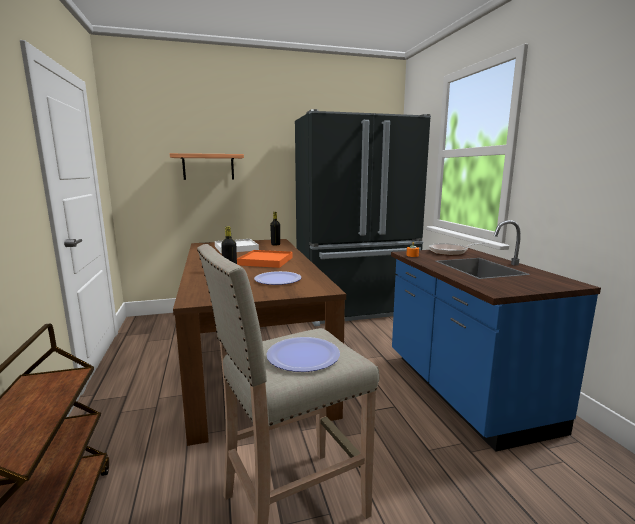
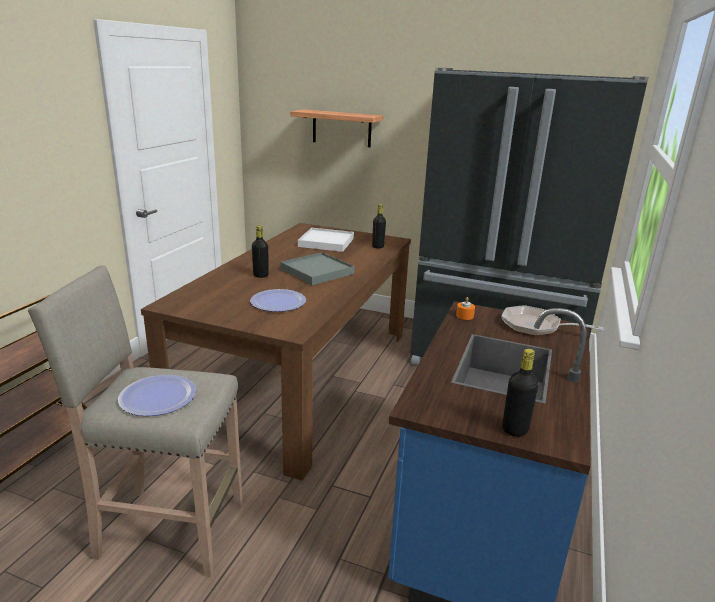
camera: 35 degrees right, 10 degrees up
orange tray [237,250,293,268] -> grey tray [280,252,355,285]
none -> black bottle [502,349,539,437]

